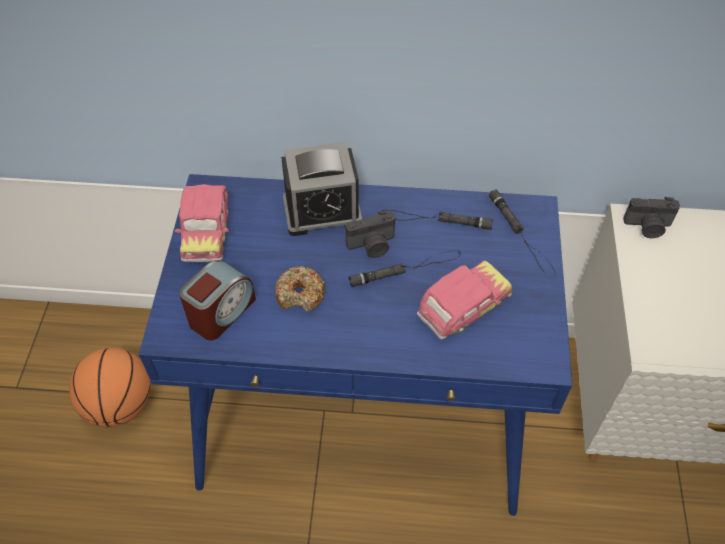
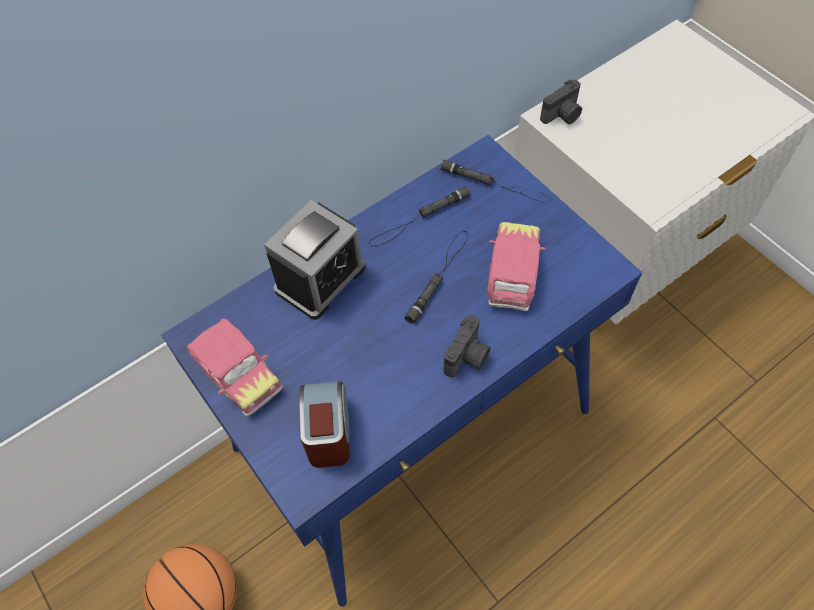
camera: 40 degrees left, 5 degrees up
donut [275,266,325,312] -> none
camera [345,210,395,258] -> camera moved to [443,315,491,378]

